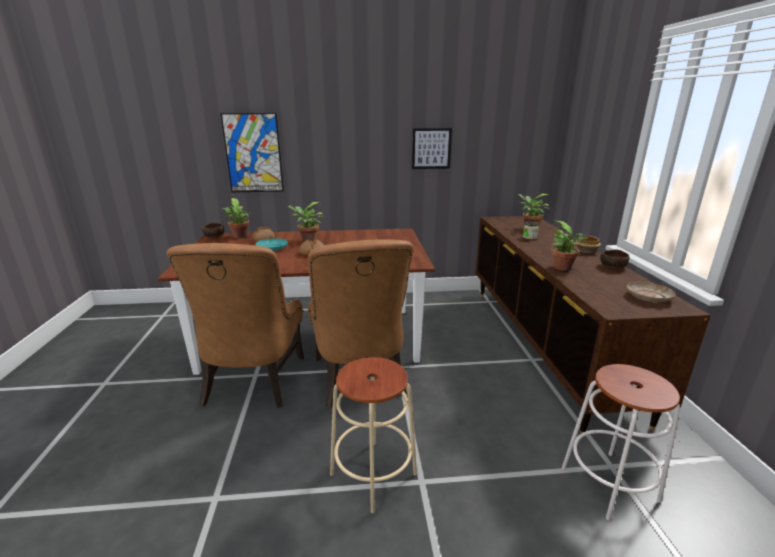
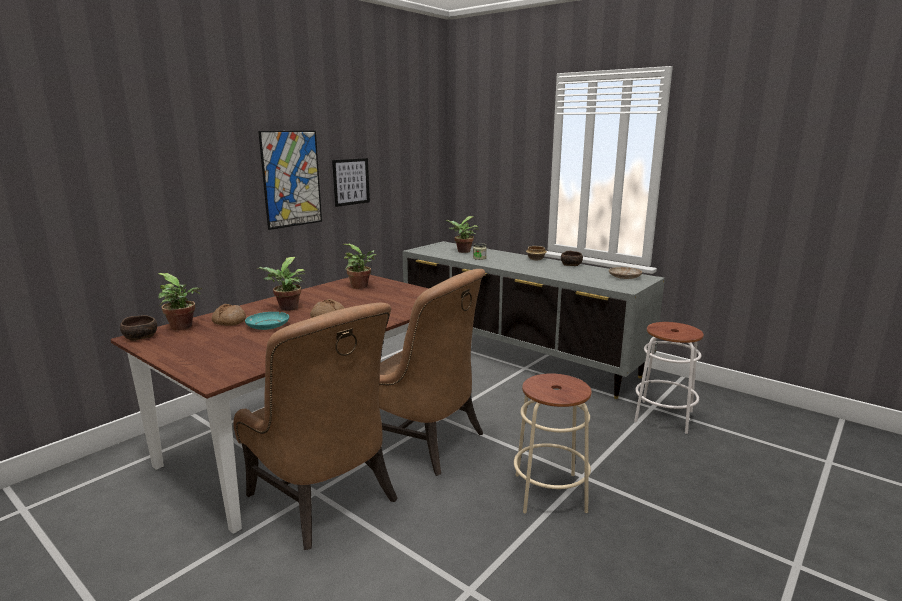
camera: 45 degrees left, 5 degrees down
picture [220,113,284,192] -> picture moved to [258,131,322,230]
brown cabinet [476,216,711,434] -> grey cabinet [402,241,665,399]
potted plant [550,220,588,271] -> potted plant moved to [342,243,377,289]

